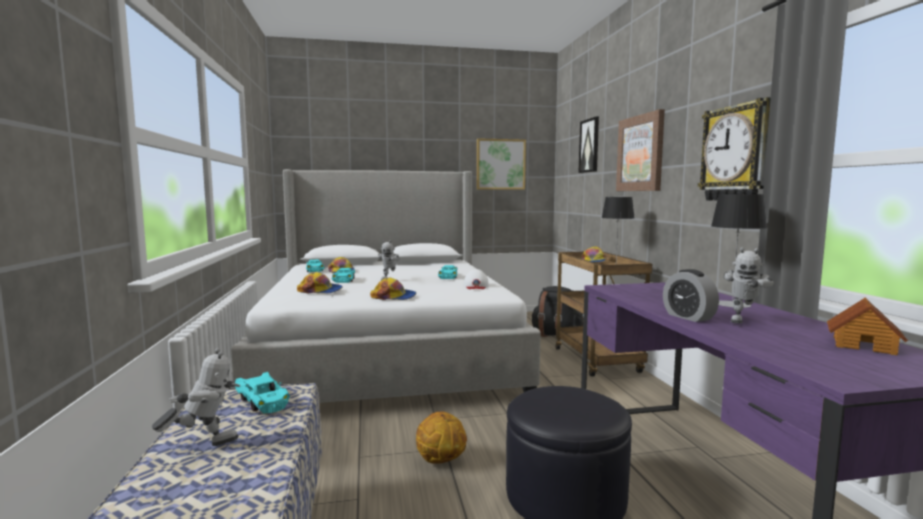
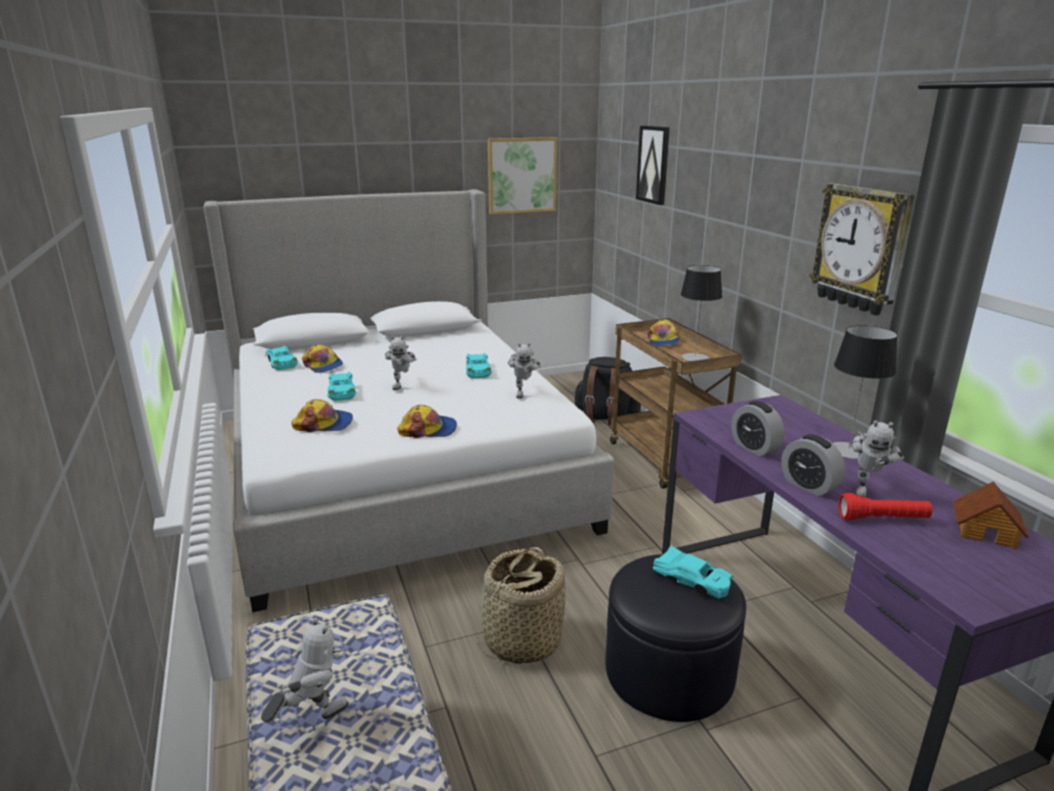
camera: 10 degrees left, 15 degrees up
turquoise toy car [234,372,290,414] -> turquoise toy car moved to [653,546,733,599]
basketball [416,412,467,464] -> basket [478,547,566,664]
white cap [464,269,489,289] -> toy robot [508,343,541,398]
picture [616,109,665,191] -> none
none -> alarm clock [731,401,785,457]
none -> red flashlight [839,493,932,520]

